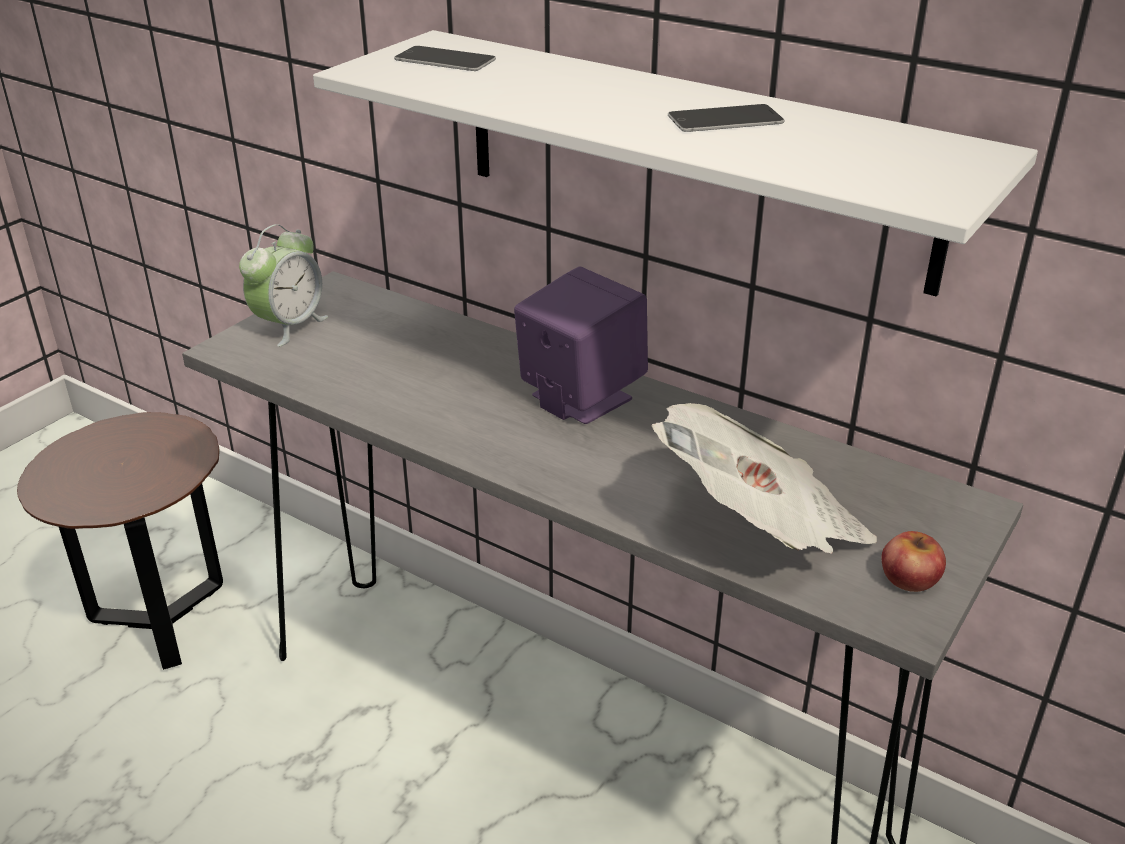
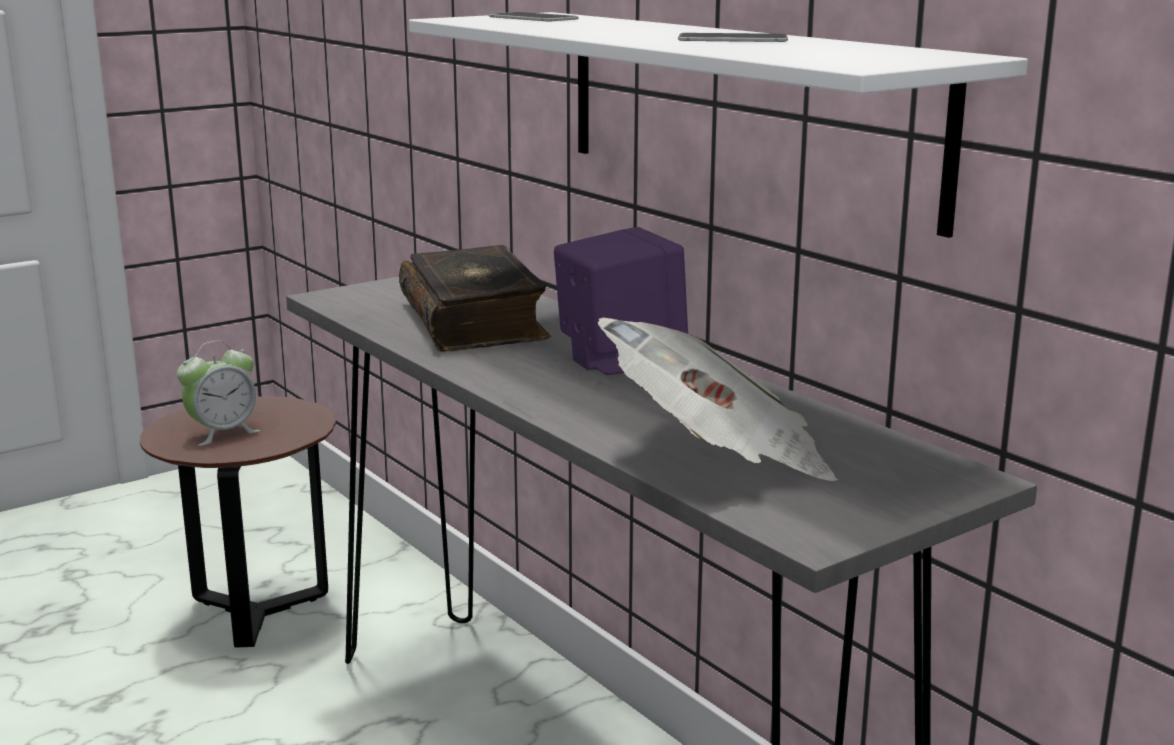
camera: 20 degrees right, 15 degrees down
alarm clock [239,224,328,347] -> alarm clock moved to [177,341,260,446]
apple [882,531,946,592] -> none
none -> book [399,245,551,352]

